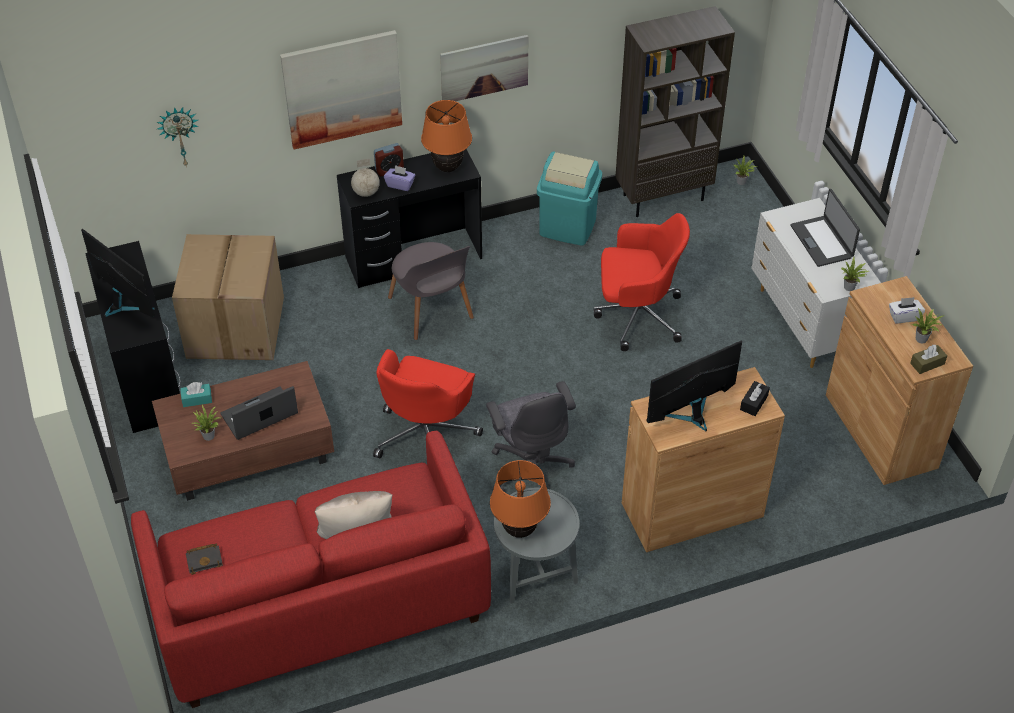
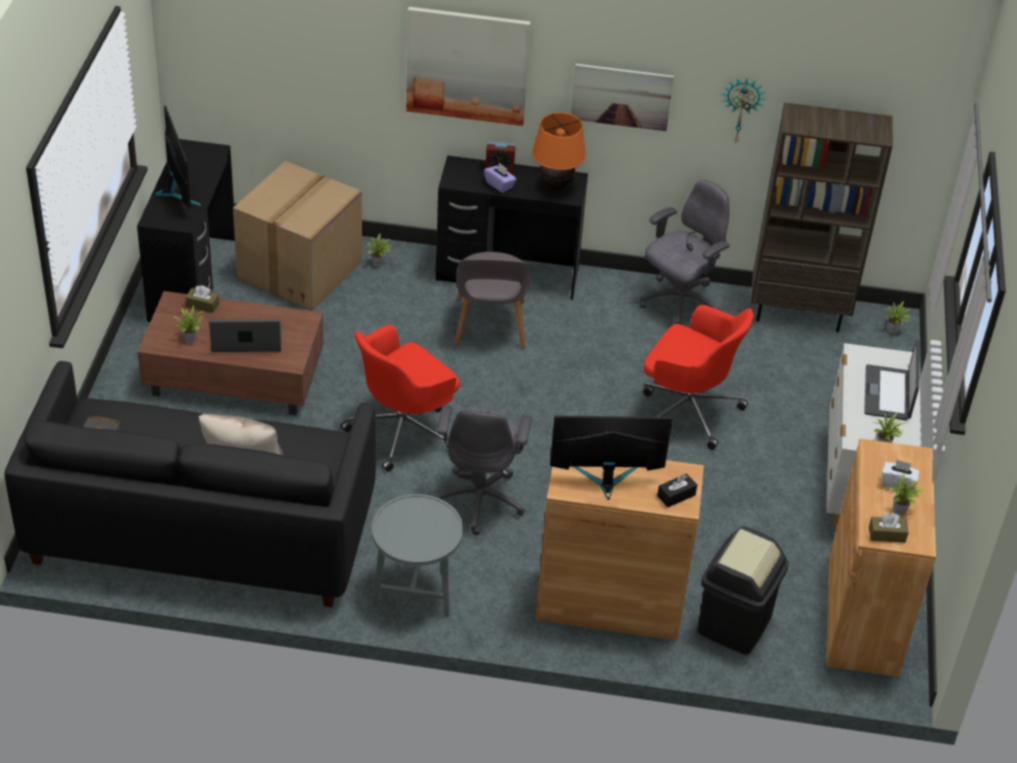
camera: 25 degrees right, 5 degrees down
red sofa [131,431,491,708] -> black sofa [4,361,376,607]
wall clock [156,107,199,166] -> wall clock moved to [723,78,766,142]
turquoise tissue box [180,382,212,407] -> brown tissue box [185,285,219,313]
globe [351,159,380,197] -> none
orange table lamp [490,460,551,538] -> none
turquoise trash can [537,152,602,246] -> grey office chair [640,180,730,325]
none -> potted plant [365,233,391,267]
none -> black trash can [697,526,789,655]

